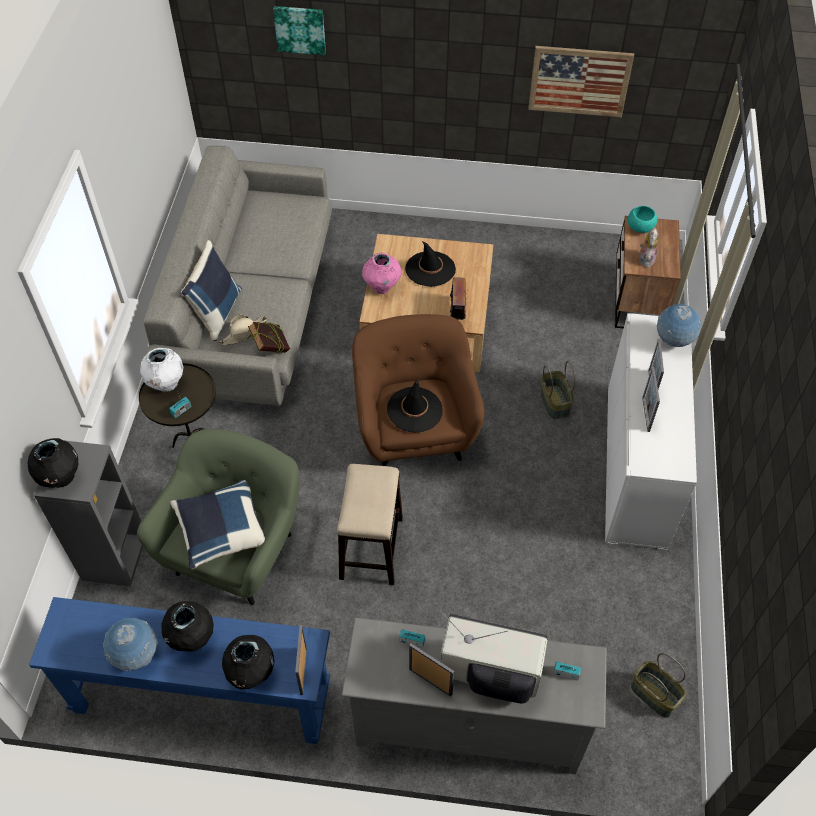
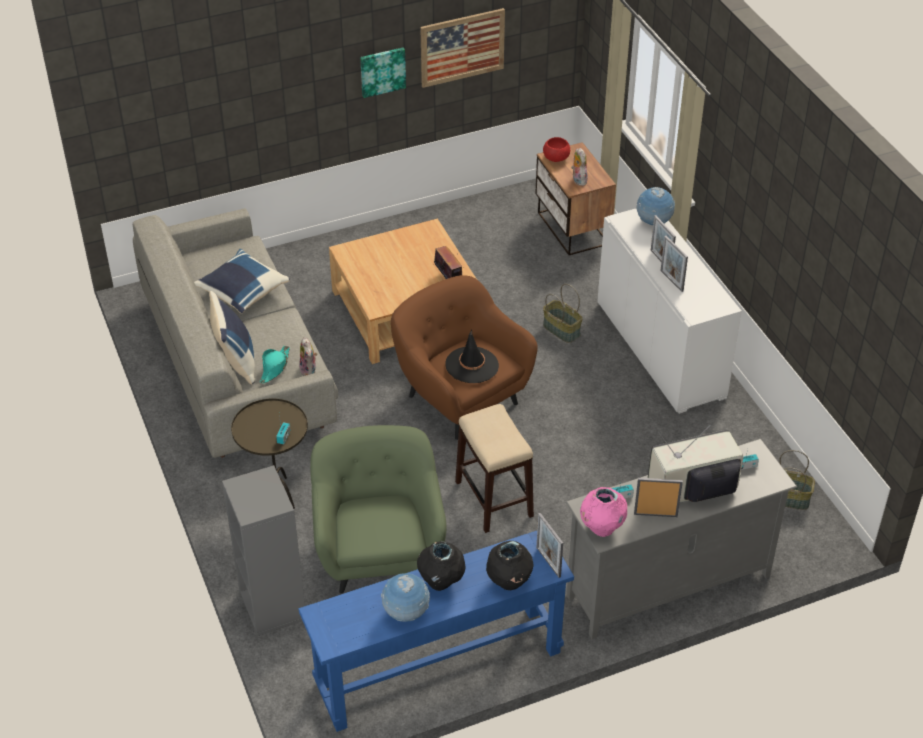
camera: 30 degrees left, 10 degrees down
black vase [28,438,79,488] -> none
white vase [140,348,183,392] -> none
blue pillow [170,480,265,570] -> blue pillow moved to [194,249,290,313]
beige hat [219,315,267,345] -> turquoise hat [260,346,290,383]
book [248,322,290,353] -> plush toy [299,337,318,376]
picture [273,6,326,55] -> picture moved to [360,48,406,98]
pink vase [362,253,402,294] -> pink vase moved to [580,487,627,537]
black hat [405,241,456,287] -> none
turquoise bowl [628,206,657,233] -> red bowl [543,137,570,162]

